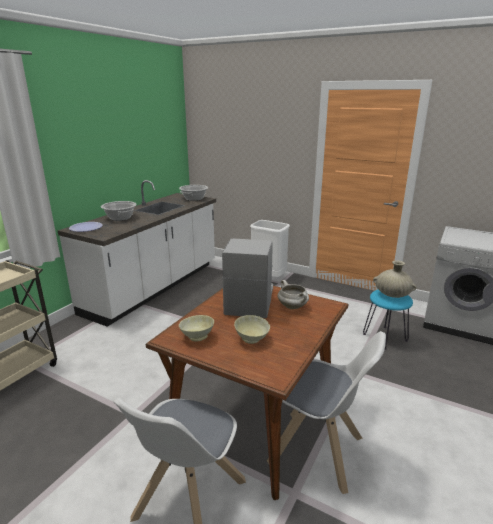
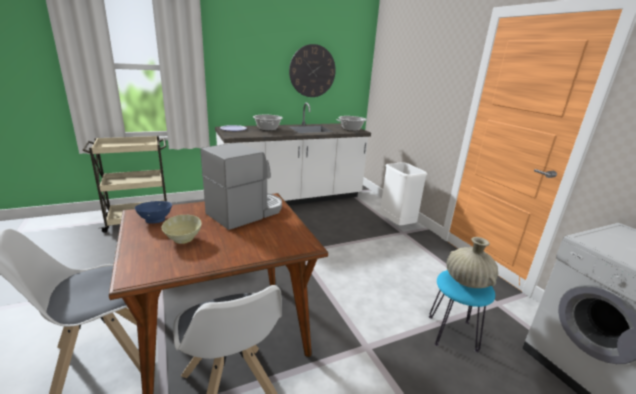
camera: 35 degrees right, 0 degrees up
beige bowl [179,315,214,342] -> blue bowl [135,201,172,224]
white cooking pot [278,280,309,309] -> none
none -> wall clock [289,44,336,97]

